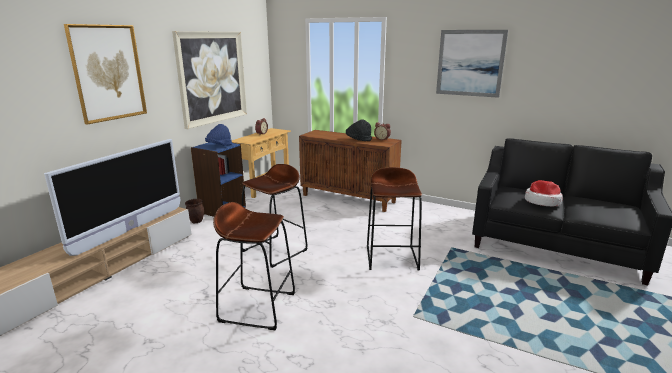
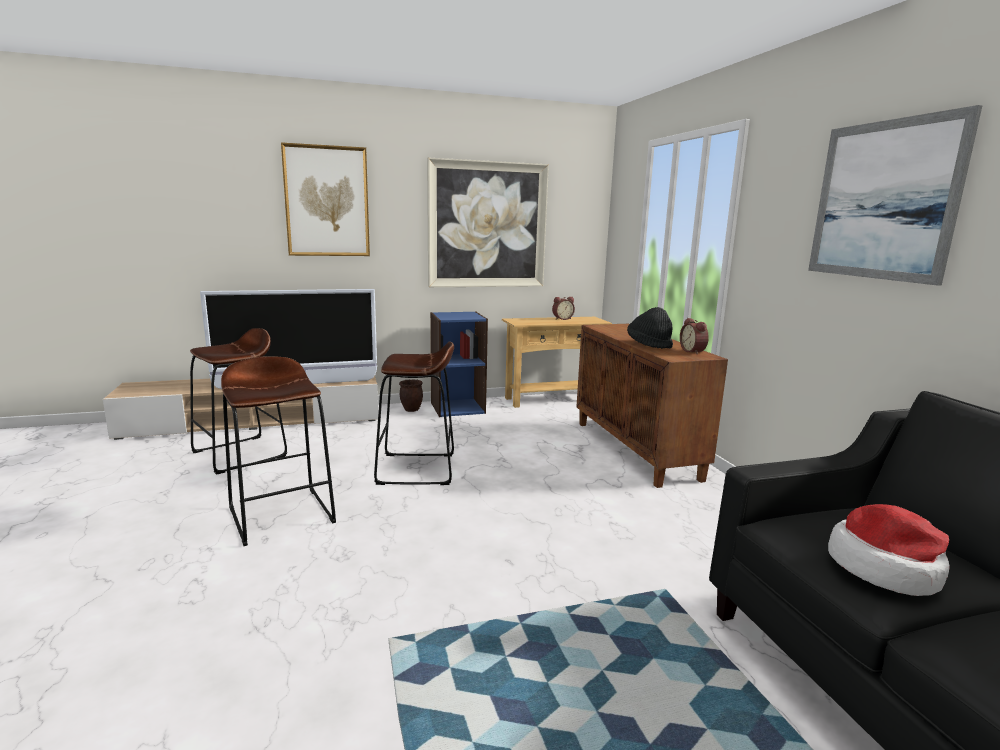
camera: 45 degrees right, 5 degrees down
blue hat [205,124,232,145] -> none
brown stool [367,167,422,270] -> brown stool moved to [190,328,287,475]

